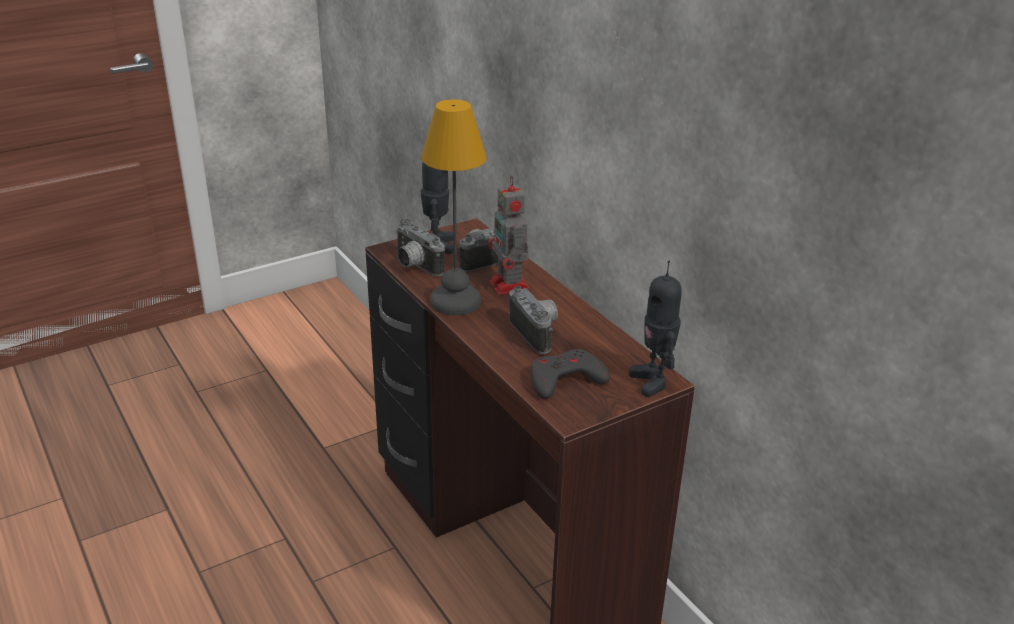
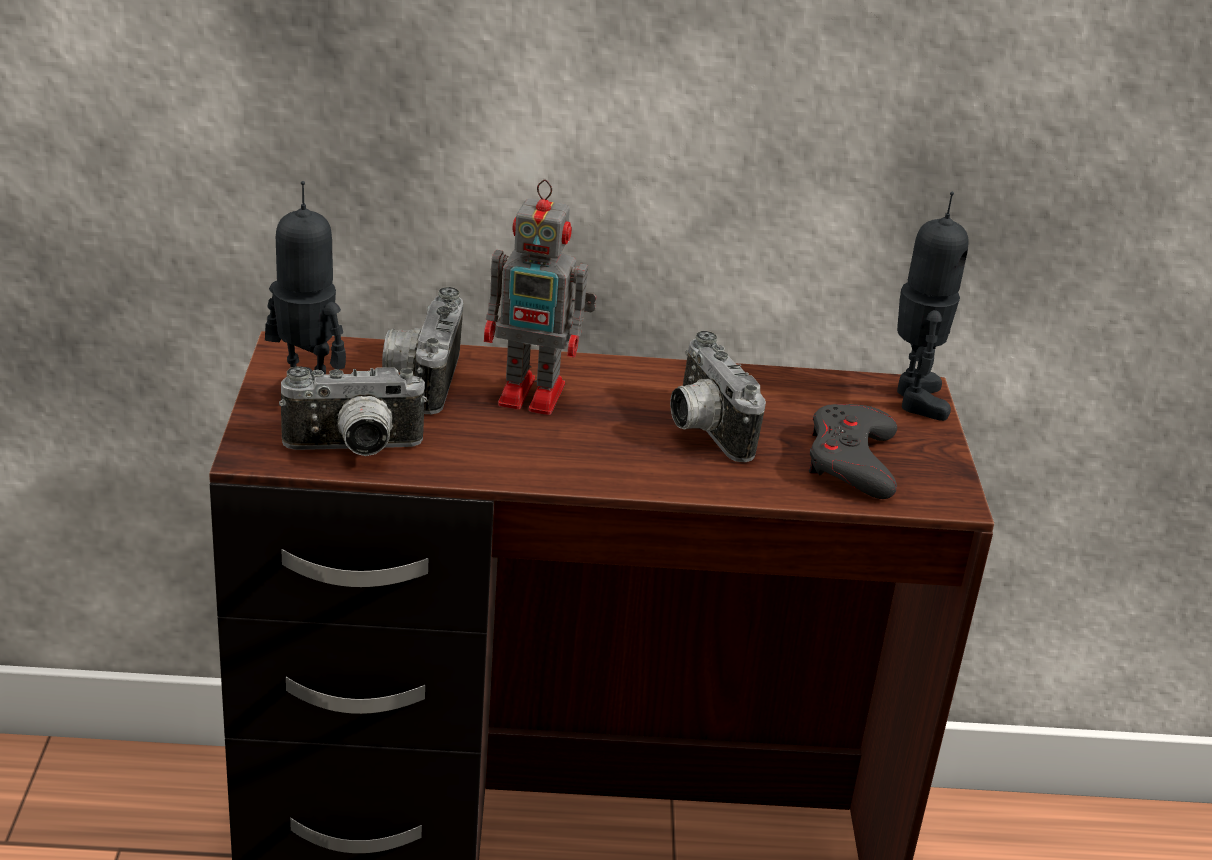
camera: 60 degrees left, 0 degrees up
table lamp [421,99,486,316] -> none
camera [509,286,558,354] -> camera turned 120 degrees counterclockwise [670,331,766,462]
toy robot [629,261,682,397] -> toy robot turned 105 degrees counterclockwise [897,192,968,421]

